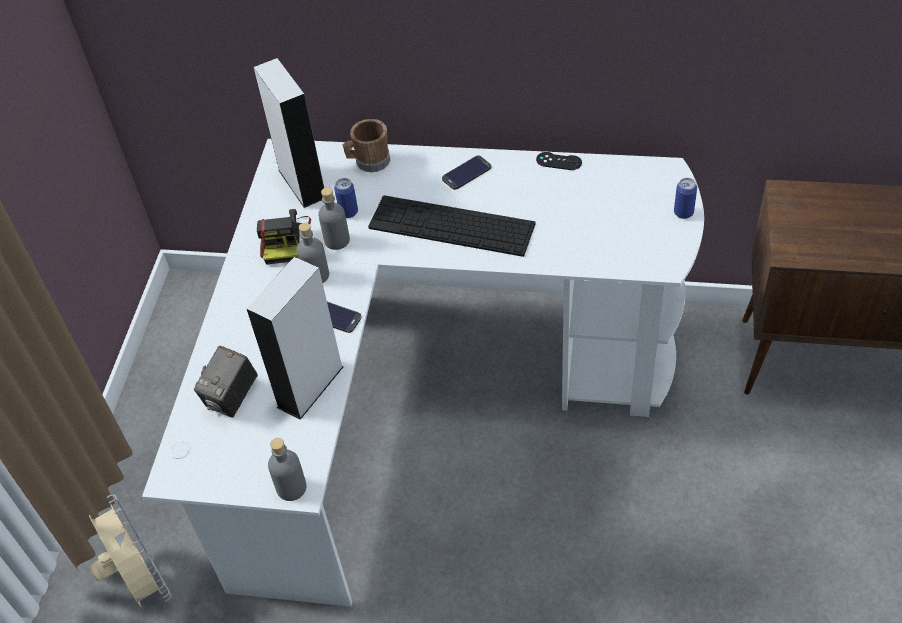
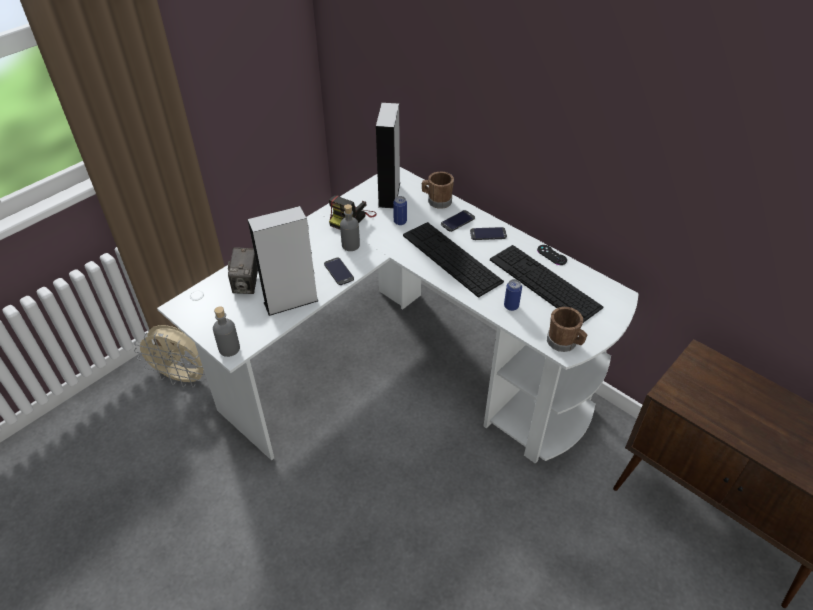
camera: 30 degrees right, 5 degrees down
beige fan [89,494,172,607] -> beige fan turned 105 degrees clockwise [134,325,206,387]
camera [194,346,257,418] -> camera turned 60 degrees counterclockwise [228,247,258,294]
grey bottle [318,187,350,250] -> none
can [674,178,697,219] -> can moved to [504,279,522,311]
none -> phone [441,210,475,232]
none -> keyboard [490,245,603,323]
none -> brown mug [547,307,587,352]

